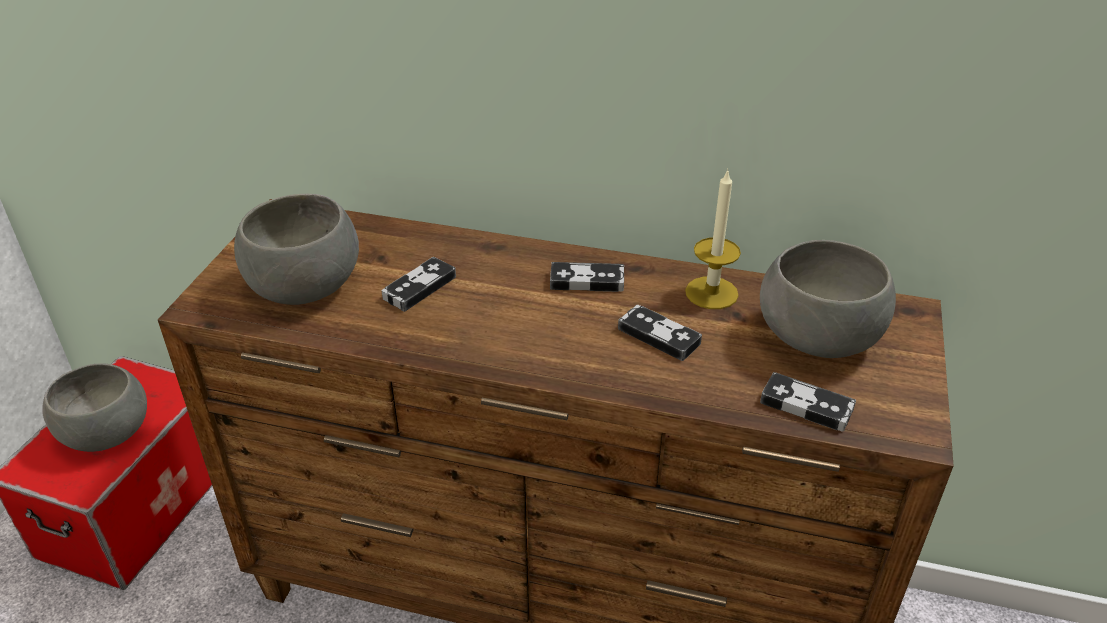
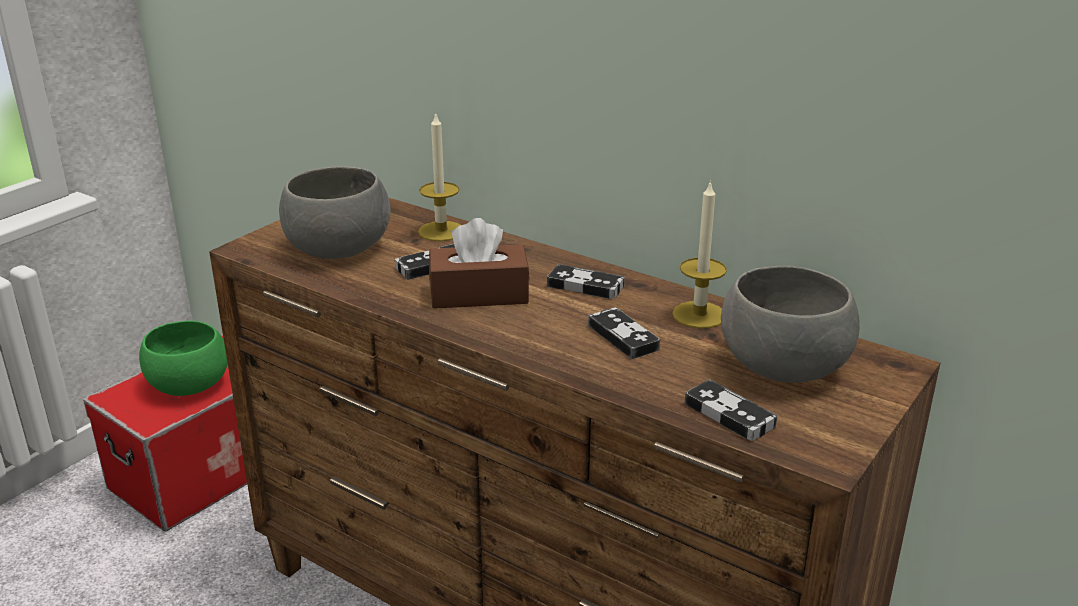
camera: 20 degrees right, 10 degrees down
grey bowl [42,363,147,452] -> green bowl [139,321,228,396]
none -> candle [418,112,460,241]
none -> brown tissue box [429,218,530,309]

